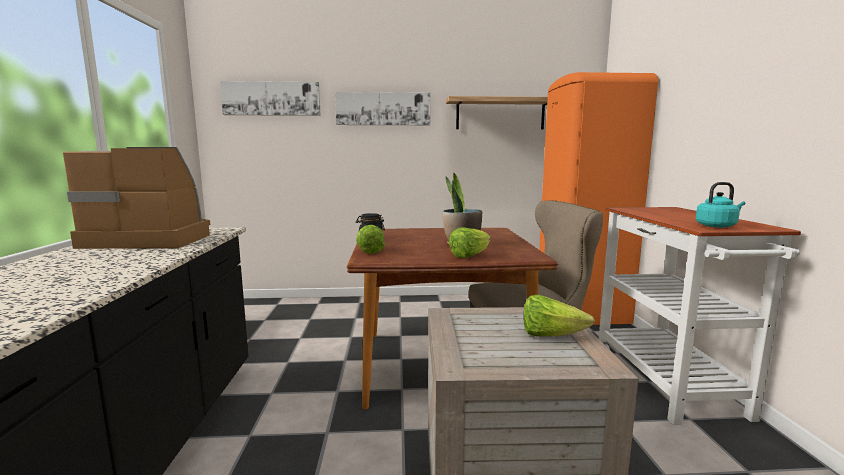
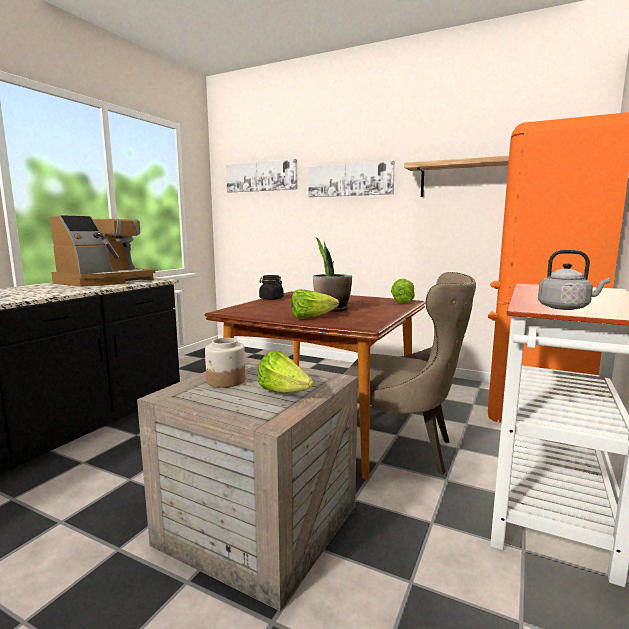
camera: 30 degrees right, 0 degrees up
coffee machine [63,147,210,249] -> coffee machine turned 90 degrees clockwise [50,215,155,287]
lettuce [356,224,385,254] -> lettuce moved to [391,278,415,303]
turquoise kettle [696,182,746,228] -> grey kettle [538,250,611,310]
none -> jar [205,338,245,388]

